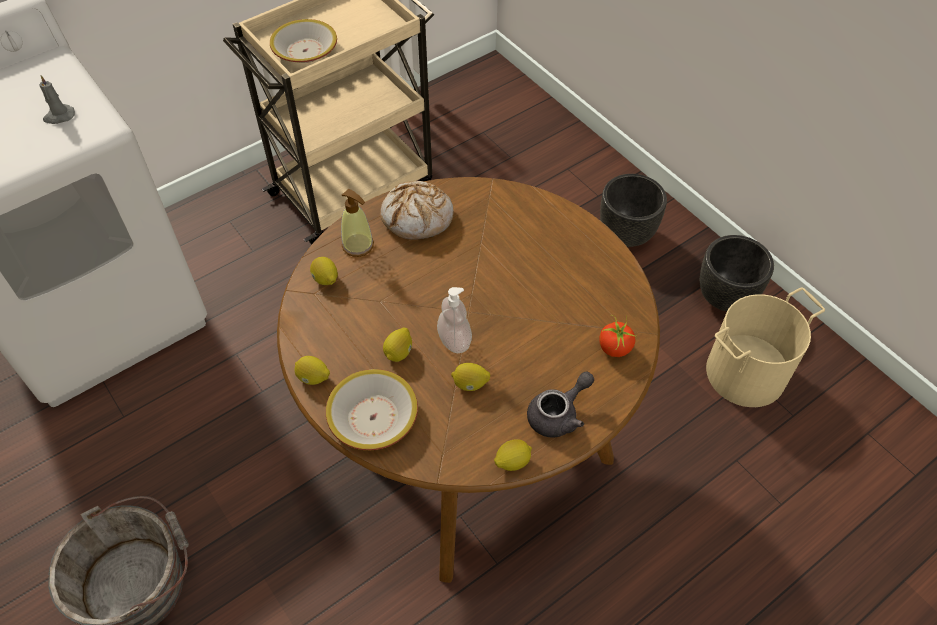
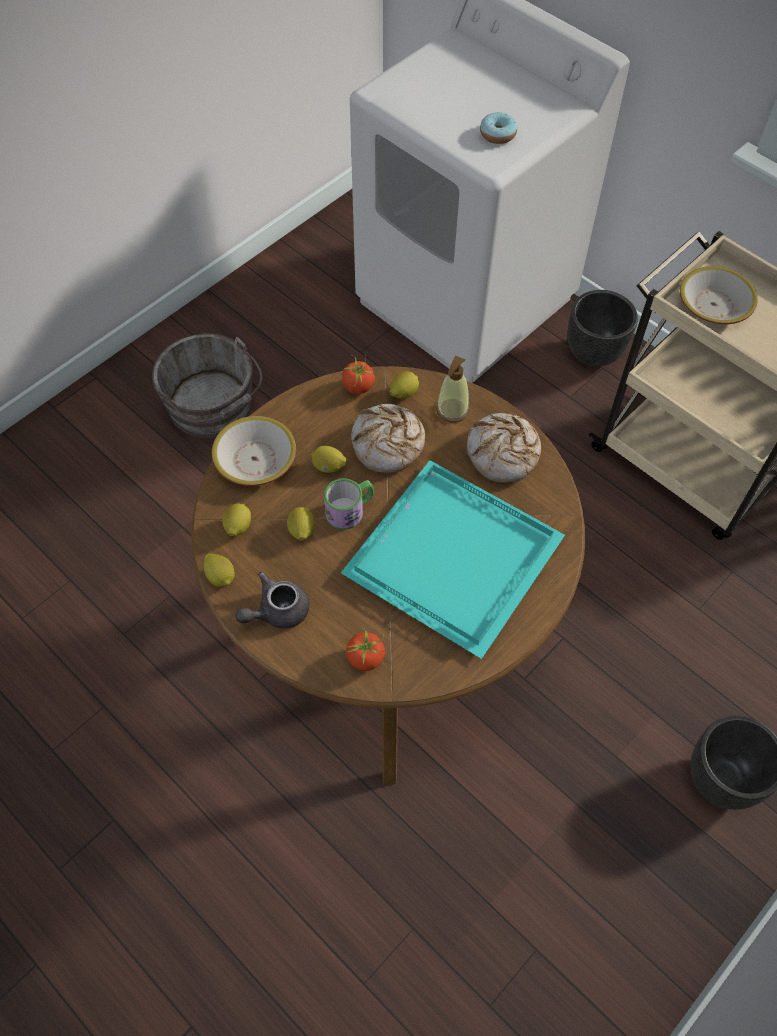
camera: 80 degrees right, 5 degrees up
grey candle [39,75,75,124] -> donut [480,112,517,144]
lemon [295,356,330,385] -> lemon moved to [223,503,251,536]
soap dispenser [437,287,472,353] -> mug [324,478,374,530]
grey teapot [527,371,594,437] -> grey teapot turned 105 degrees clockwise [236,572,309,629]
black planter [700,235,774,311] -> black planter moved to [568,290,638,367]
beige bucket [706,287,825,407] -> none
none -> turquoise tray [341,460,565,659]
none -> tomato [342,354,375,394]
none -> bread [351,404,425,473]

